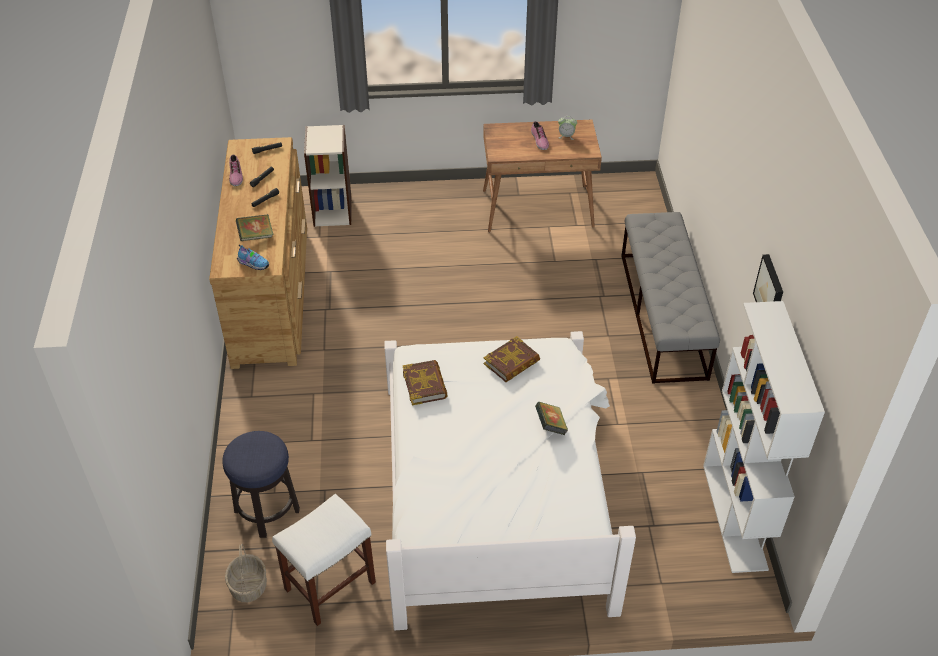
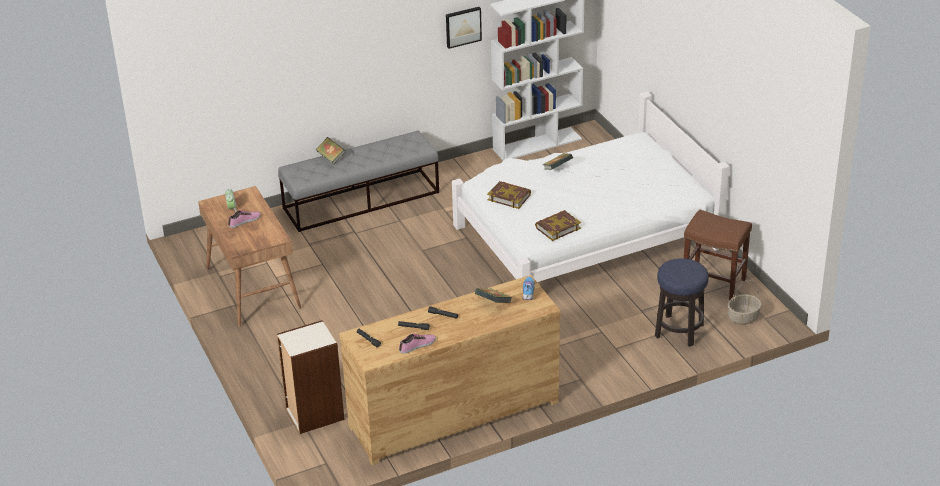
camera: 110 degrees left, 10 degrees down
white stool [272,494,376,626] -> brown stool [684,209,752,300]
none -> book [316,137,346,164]

